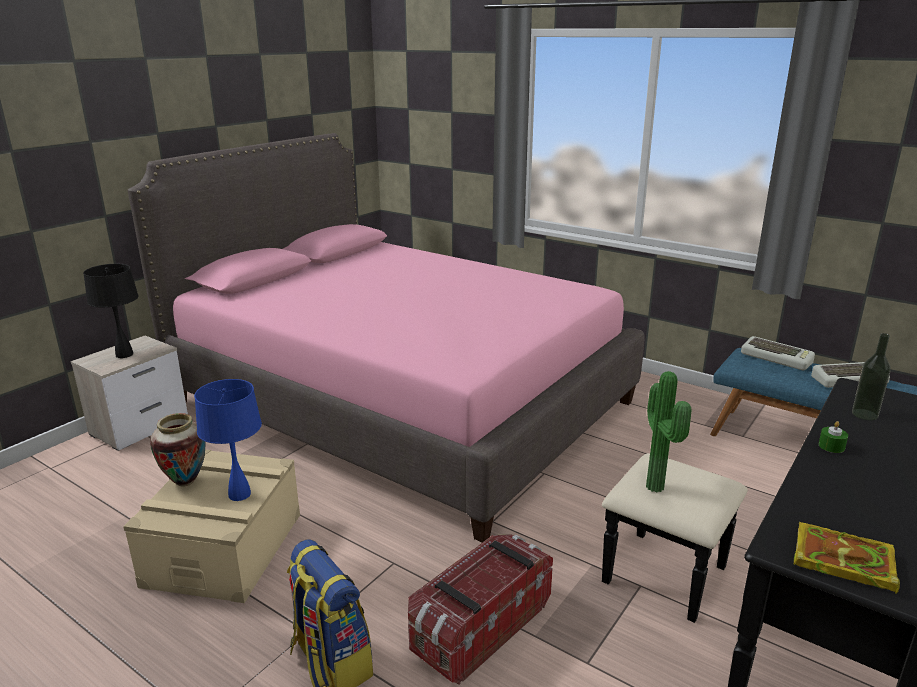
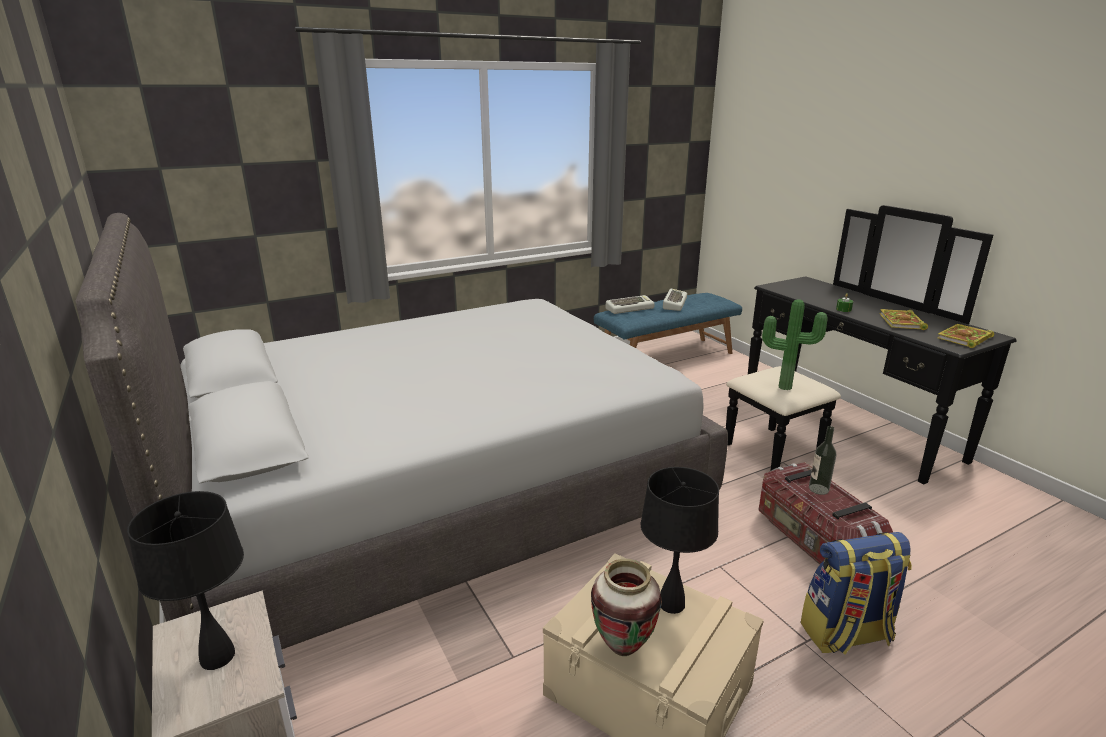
camera: 65 degrees left, 0 degrees up
pink bed [128,133,644,543] -> grey bed [75,213,728,649]
blue table lamp [194,379,262,501] -> black table lamp [641,467,719,614]
bottle [852,333,891,420] -> bottle moved to [809,426,836,495]
none -> book [879,309,928,330]

